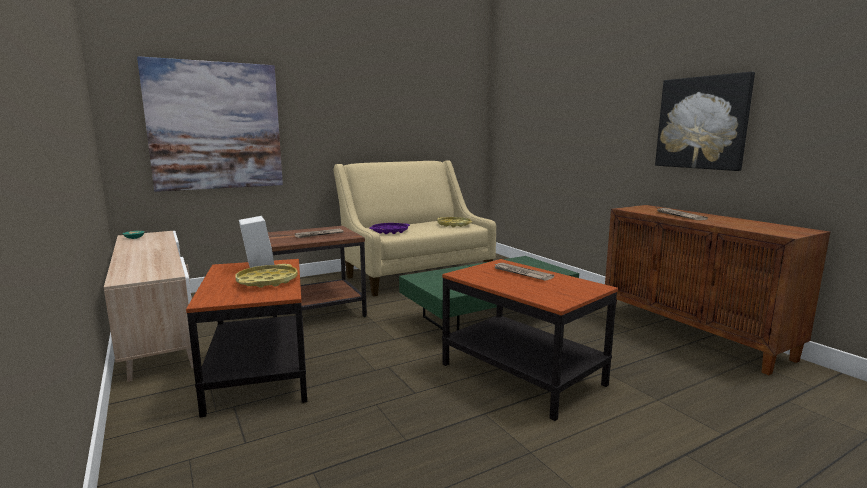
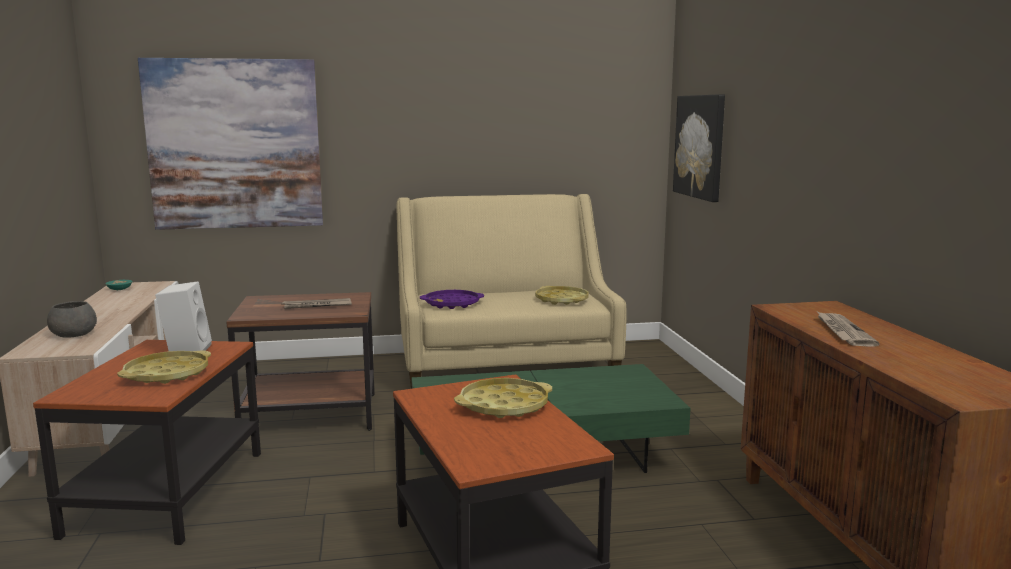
camera: 20 degrees right, 0 degrees up
newspaper [492,263,554,281] -> yellow tray [454,378,552,418]
picture [655,72,755,171] -> picture moved to [673,94,725,202]
none -> grey bowl [47,301,97,338]

